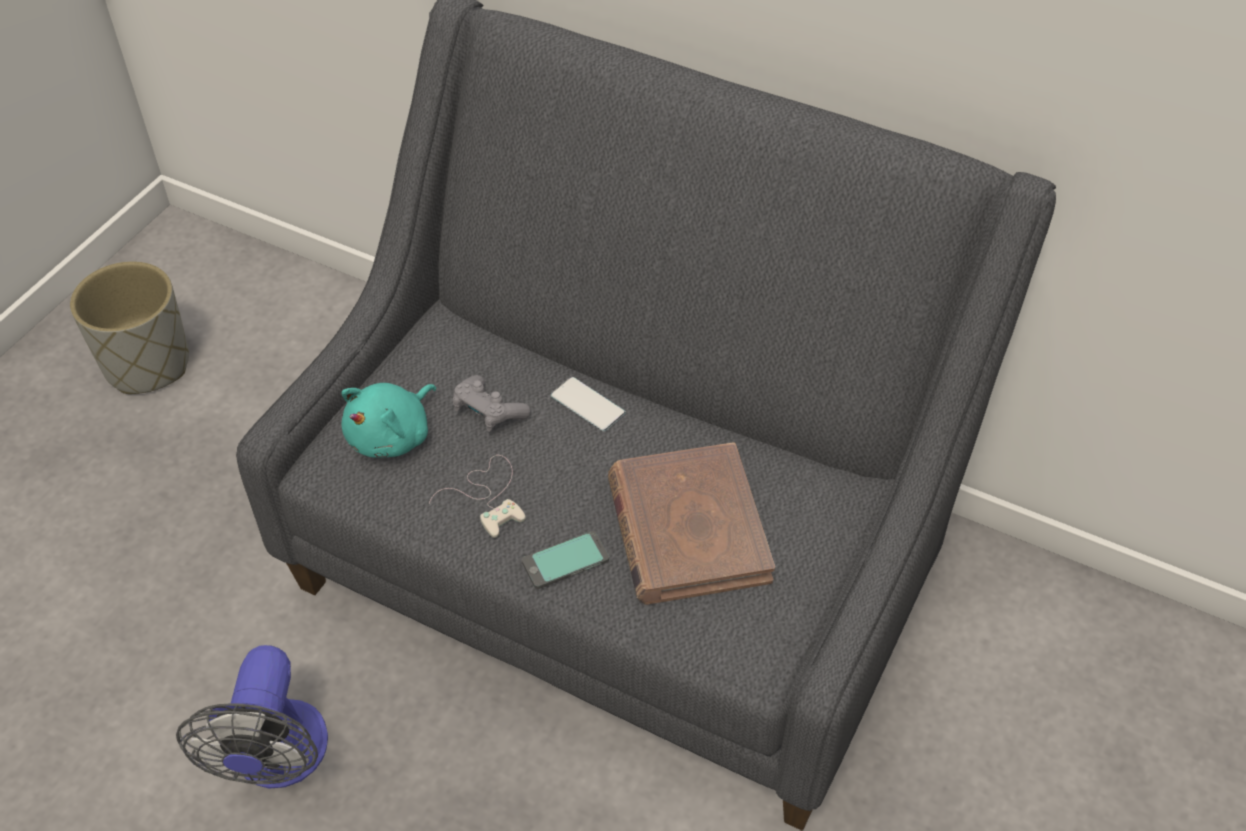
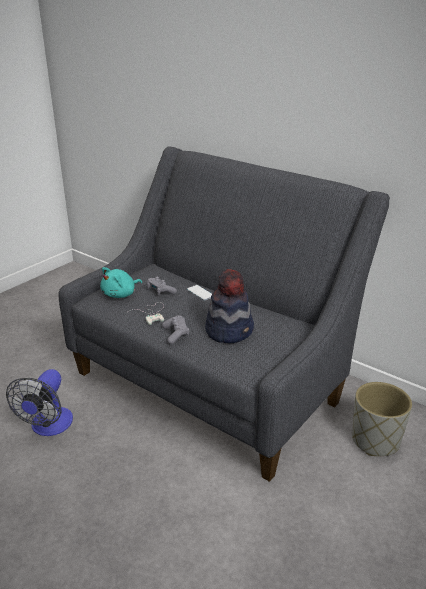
camera: 10 degrees right, 20 degrees down
grey planter [70,261,189,394] -> grey planter moved to [352,382,412,456]
phone [522,531,609,589] -> grey game controller [162,315,189,344]
brown book [608,442,775,605] -> hat [205,269,254,343]

